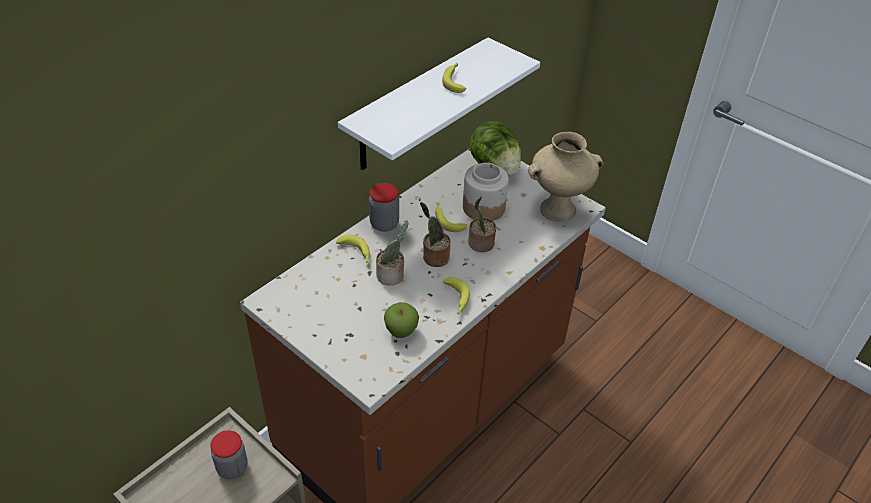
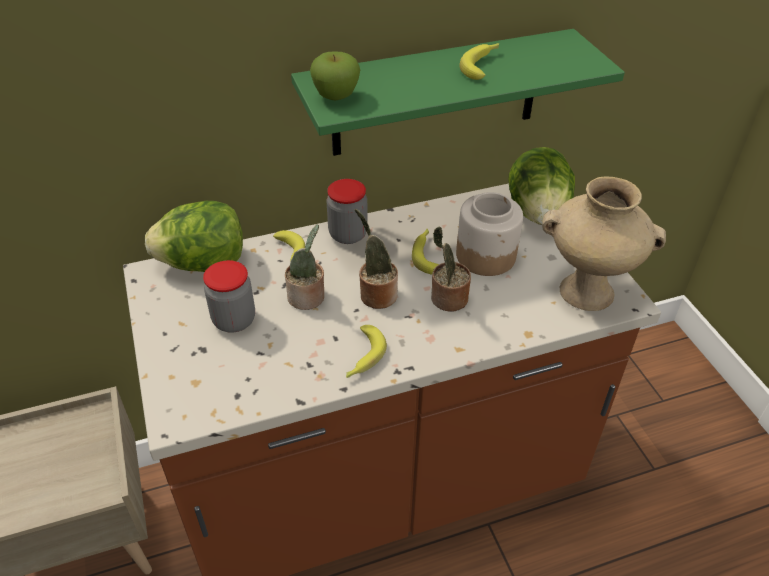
camera: 30 degrees right, 0 degrees up
jar [210,430,248,479] -> jar moved to [203,260,255,333]
white shelf [338,38,540,171] -> green shelf [291,29,625,156]
apple [384,302,419,338] -> apple moved to [310,51,360,100]
none -> lettuce [145,201,243,272]

